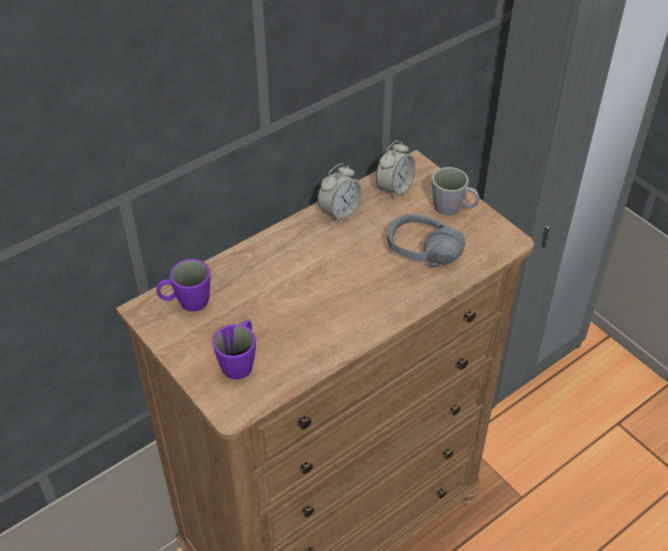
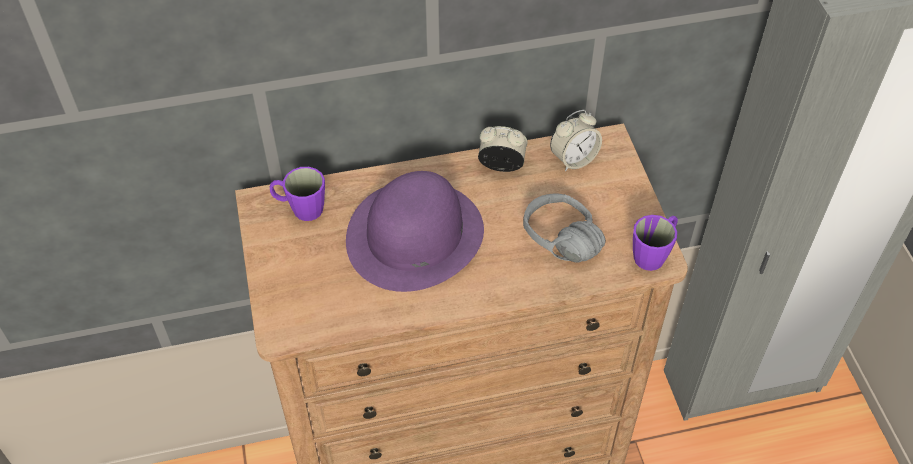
camera: 25 degrees right, 5 degrees up
purple mug [213,320,256,380] -> purple mug moved to [633,215,678,271]
alarm clock [317,163,362,223] -> alarm clock turned 150 degrees counterclockwise [478,126,528,172]
grey mug [432,167,479,216] -> none
none -> purple hat [346,171,484,292]

